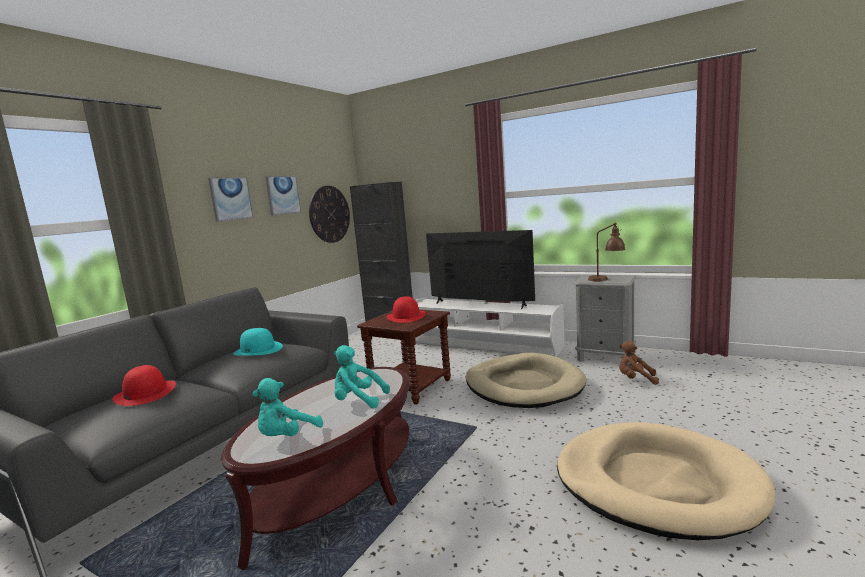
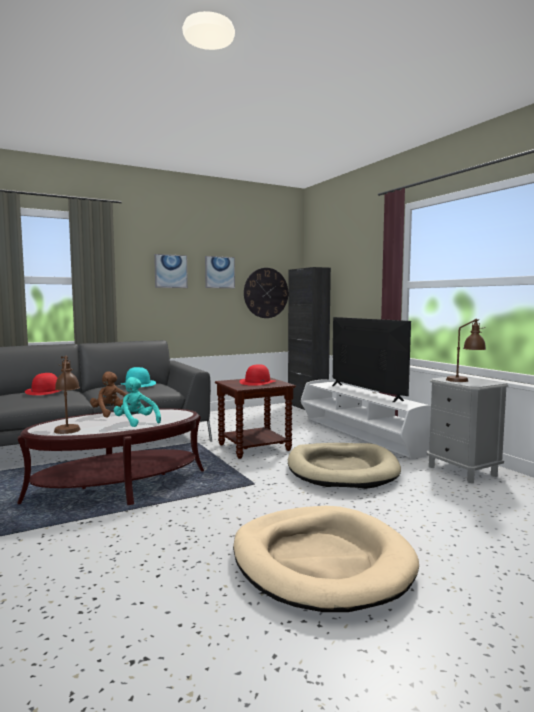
camera: 30 degrees right, 5 degrees down
turquoise plush toy [252,378,323,436] -> brown table lamp [54,356,80,434]
brown plush toy [619,341,659,385] -> brown plush toy moved to [90,371,127,417]

